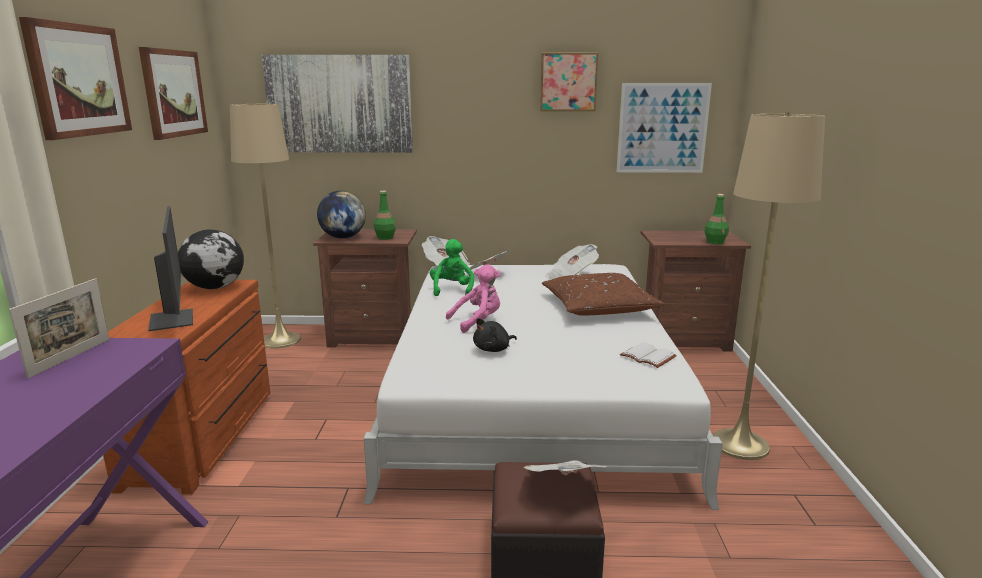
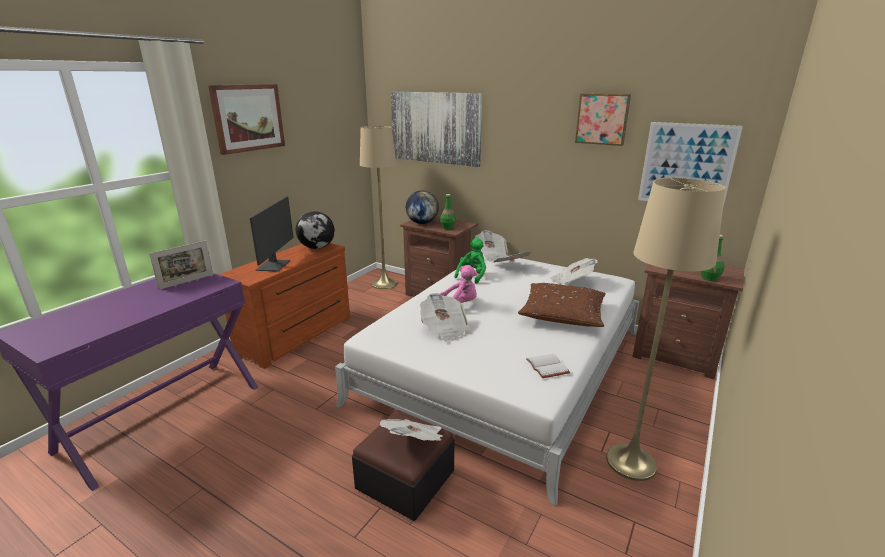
camera: 30 degrees right, 5 degrees up
picture [139,47,208,140] -> none
black plush toy [473,318,517,352] -> newspaper [420,293,469,343]

